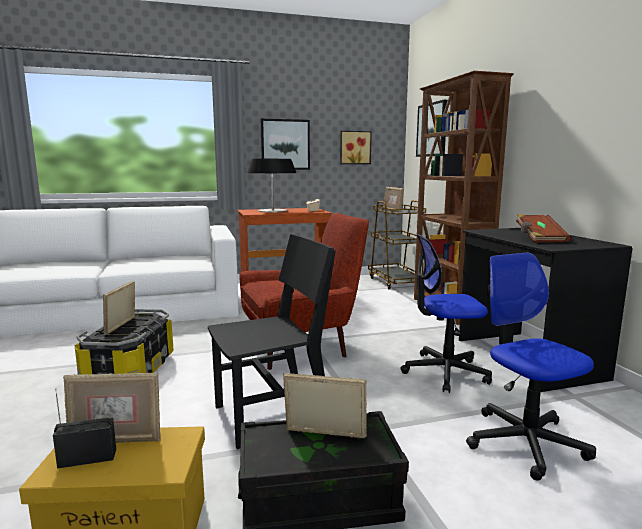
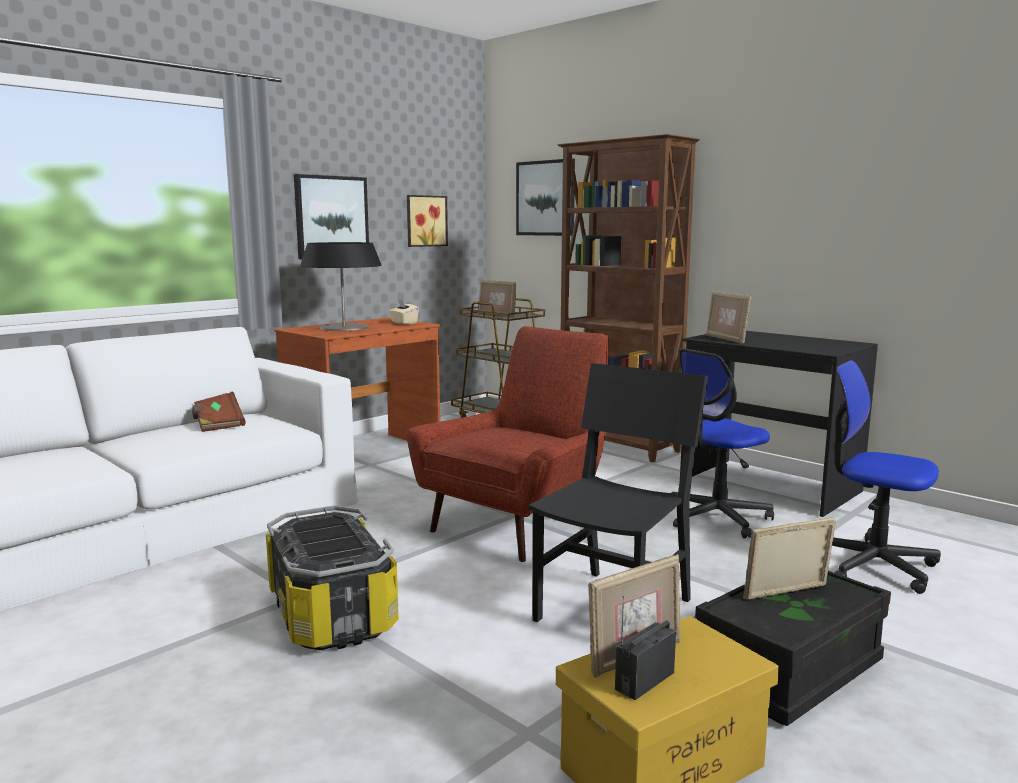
camera: 30 degrees left, 0 degrees up
picture frame [103,280,135,335] -> picture frame moved to [706,291,751,344]
brown book [516,214,571,243] -> brown book moved to [192,391,246,432]

